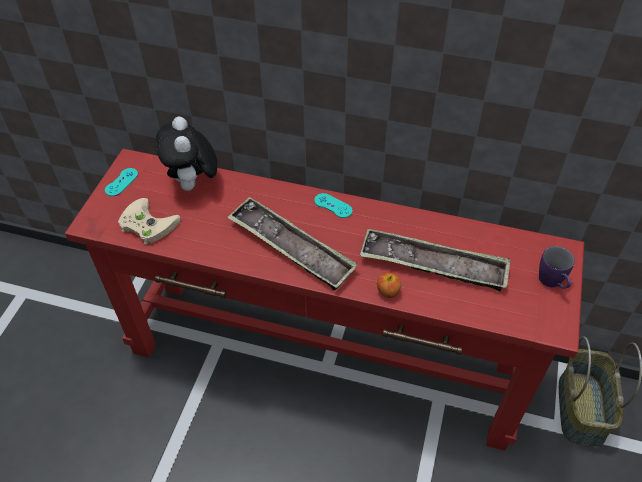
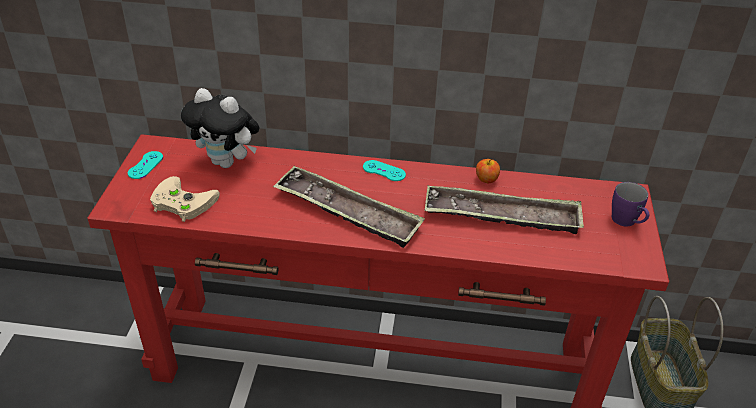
camera: 10 degrees left, 10 degrees down
plush toy [156,117,217,193] -> plush toy turned 45 degrees counterclockwise [181,88,260,168]
apple [377,273,401,298] -> apple moved to [476,159,500,183]

